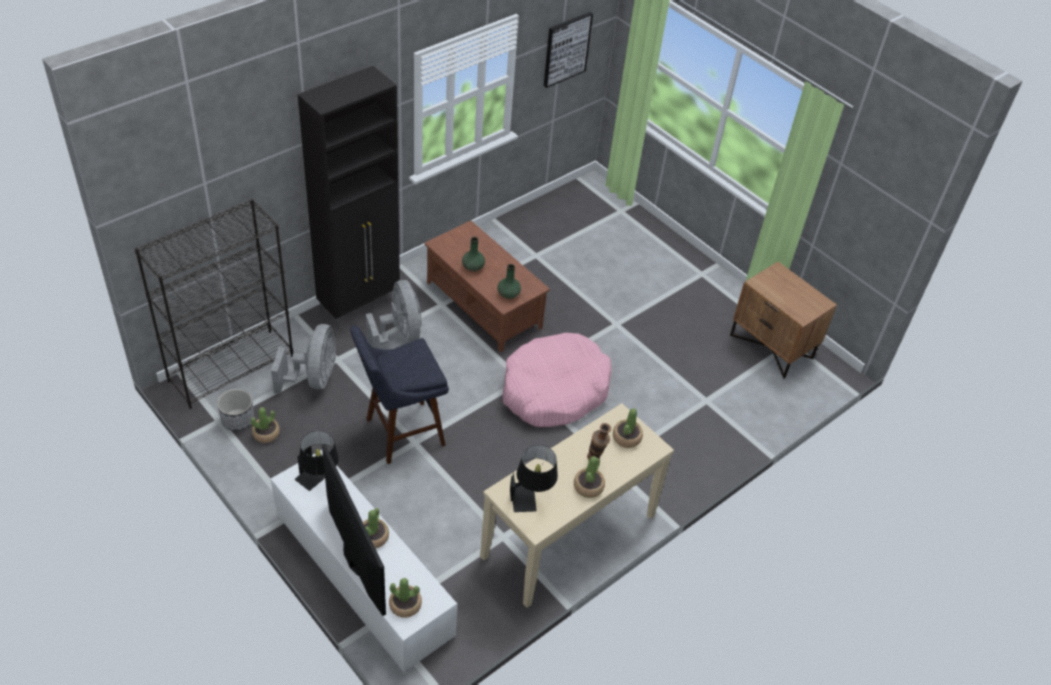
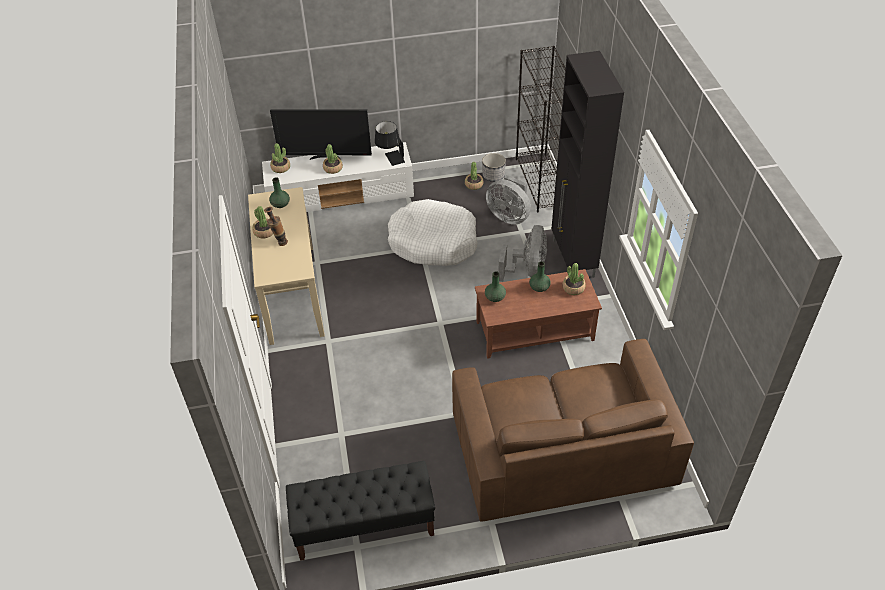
camera: 125 degrees right, 0 degrees up
blue stool [350,325,449,464] -> white dog bed [388,199,477,266]
grey fan [366,280,422,349] -> grey fan turned 90 degrees counterclockwise [498,225,547,282]
pink dog bed [503,333,612,427] -> none
black table lamp [510,445,558,512] -> green vase [269,177,290,208]
picture [544,12,593,88] -> none
potted plant [613,408,643,448] -> potted plant moved to [562,263,585,295]
brown nightstand [730,262,837,379] -> black bench [286,461,435,561]
none -> brown sofa [452,339,694,522]

